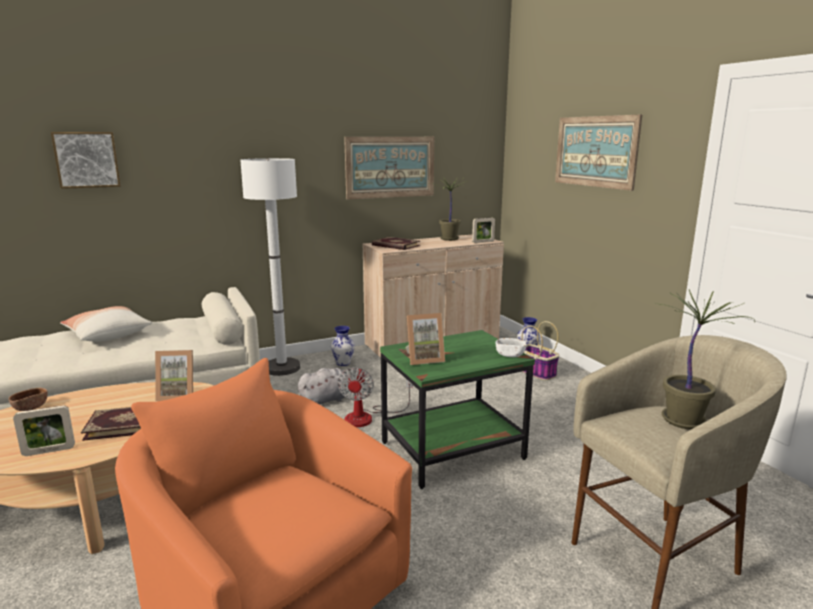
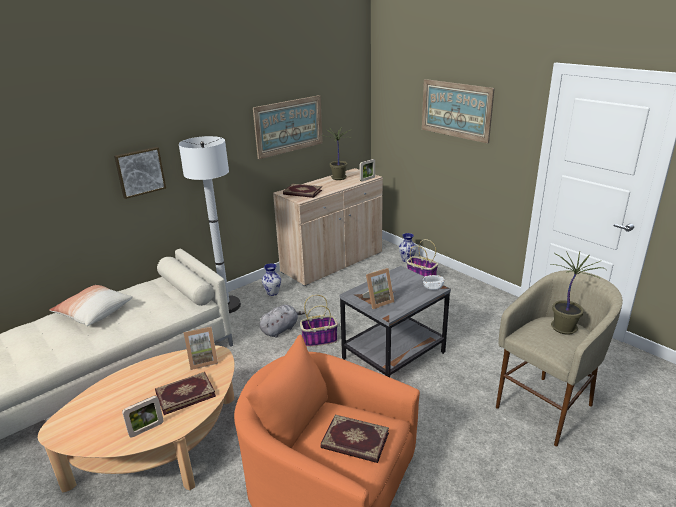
camera: 15 degrees left, 10 degrees up
brown bowl [9,388,48,411] -> none
picture [51,132,121,189] -> picture moved to [114,147,166,199]
fan [338,367,413,427] -> basket [300,295,338,347]
green side table [380,330,535,489] -> grey side table [340,266,451,377]
none -> book [321,415,389,463]

